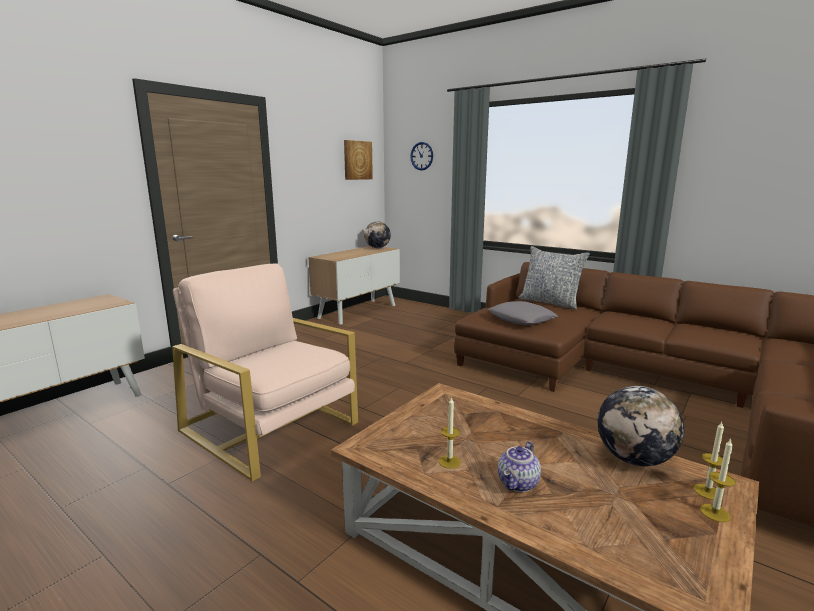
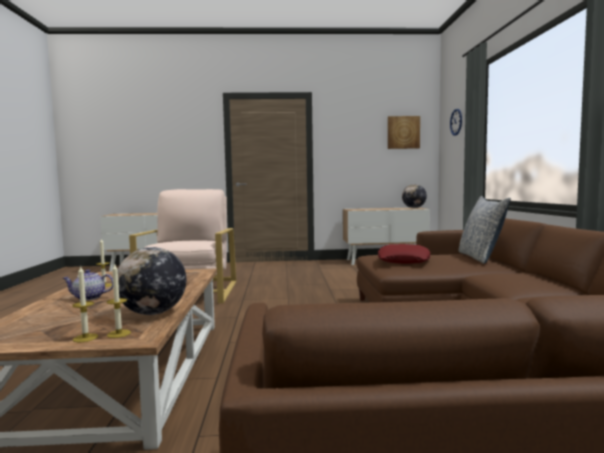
camera: 50 degrees right, 10 degrees down
grey pillow [488,301,558,325] -> red pillow [378,244,430,264]

